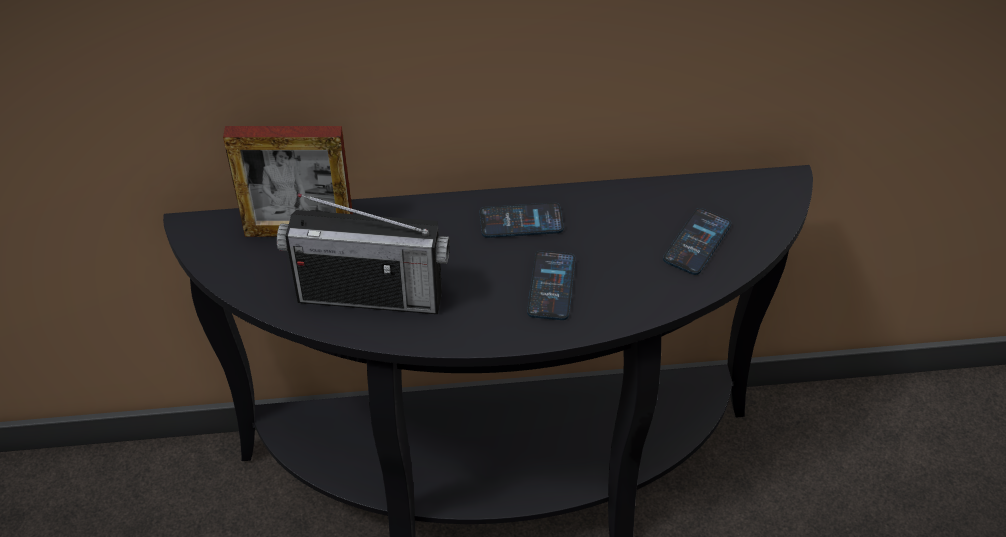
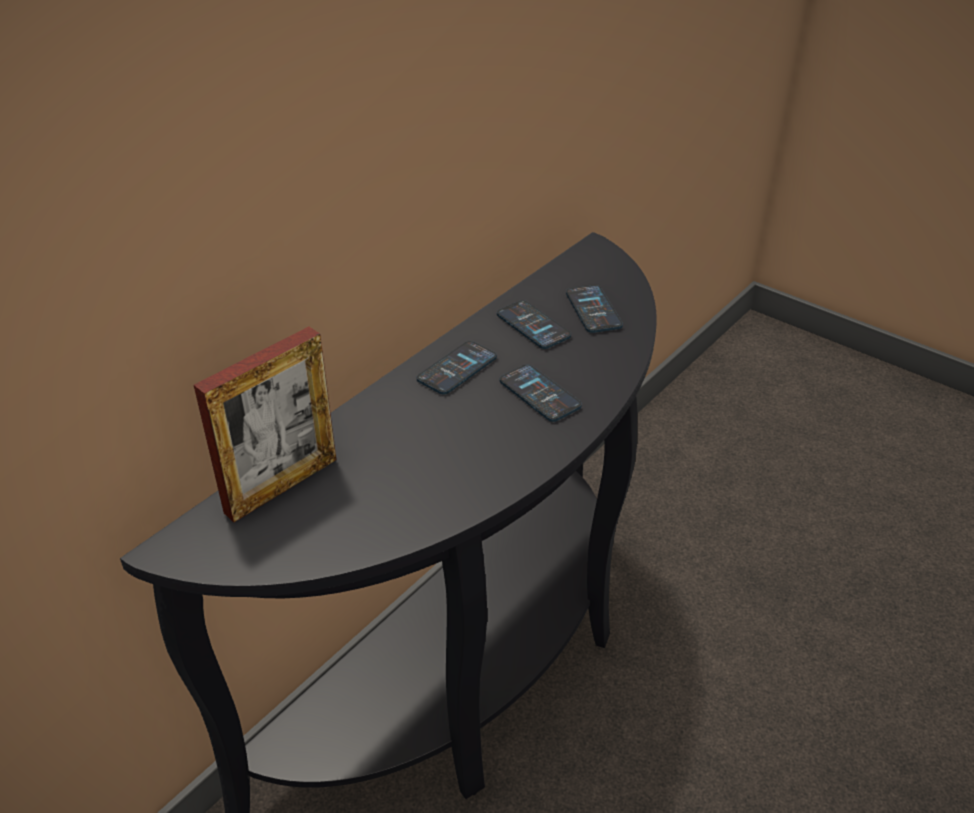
camera: 45 degrees left, 10 degrees down
radio [277,193,450,314] -> none
none -> phone [497,300,571,349]

